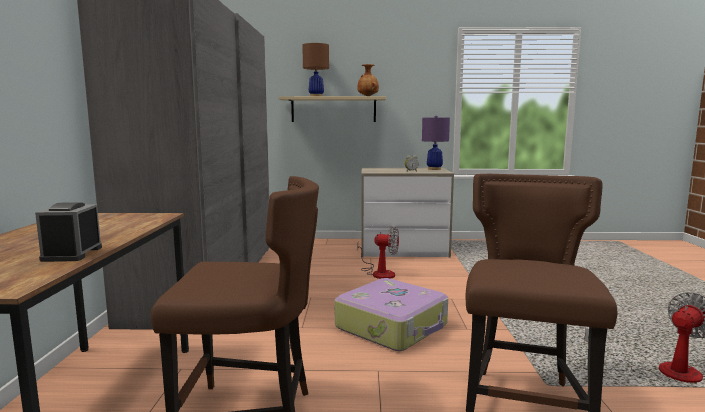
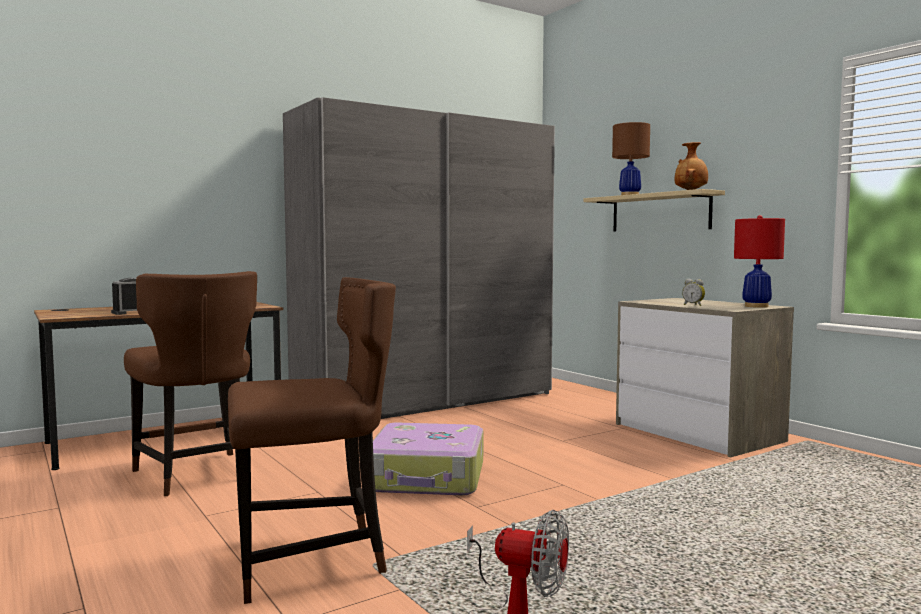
camera: 55 degrees right, 5 degrees down
fan [357,227,399,279] -> none
purple table lamp [422,115,450,170] -> red table lamp [734,215,785,308]

